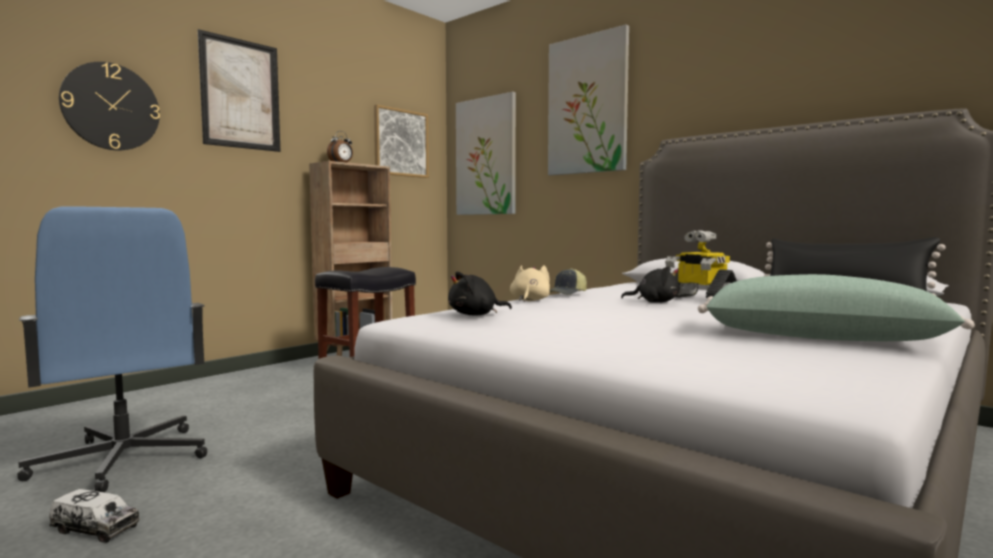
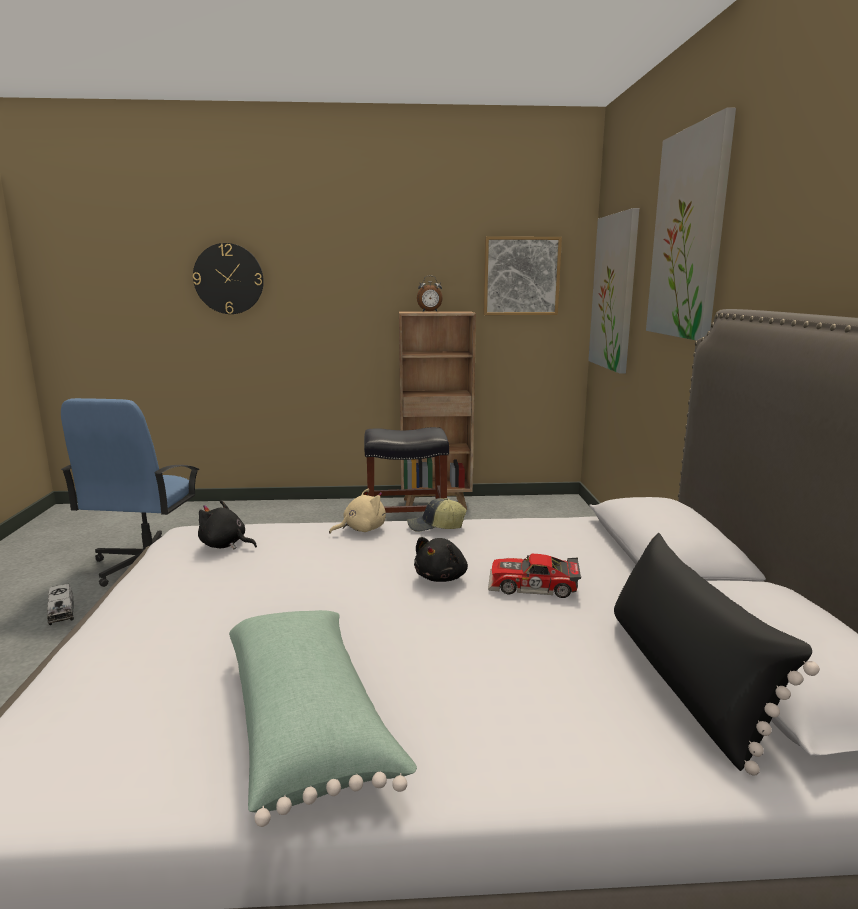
camera: 45 degrees right, 10 degrees up
picture [198,29,281,152] -> none
black plush toy [621,267,679,303] -> black plush toy turned 60 degrees clockwise [414,537,468,582]
toy robot [665,231,737,298] -> toy car [488,554,581,598]

